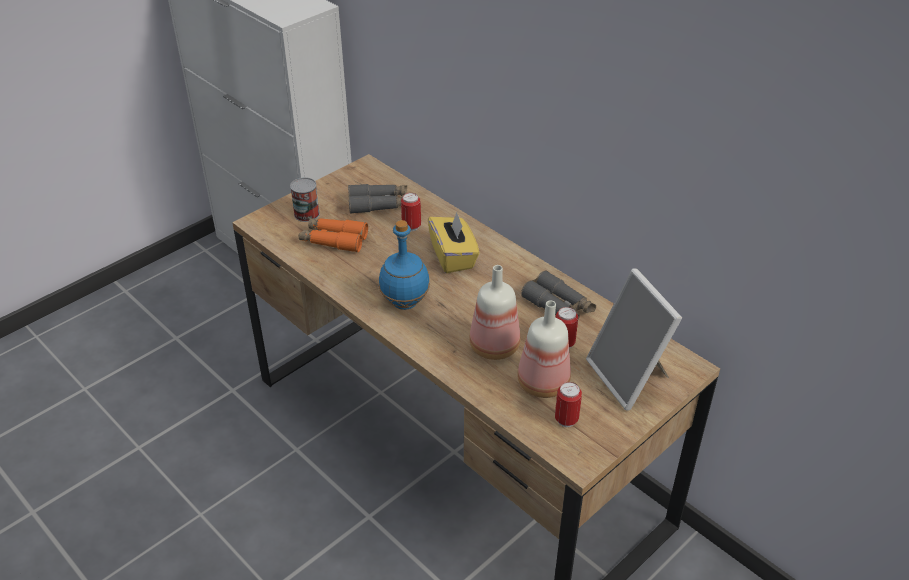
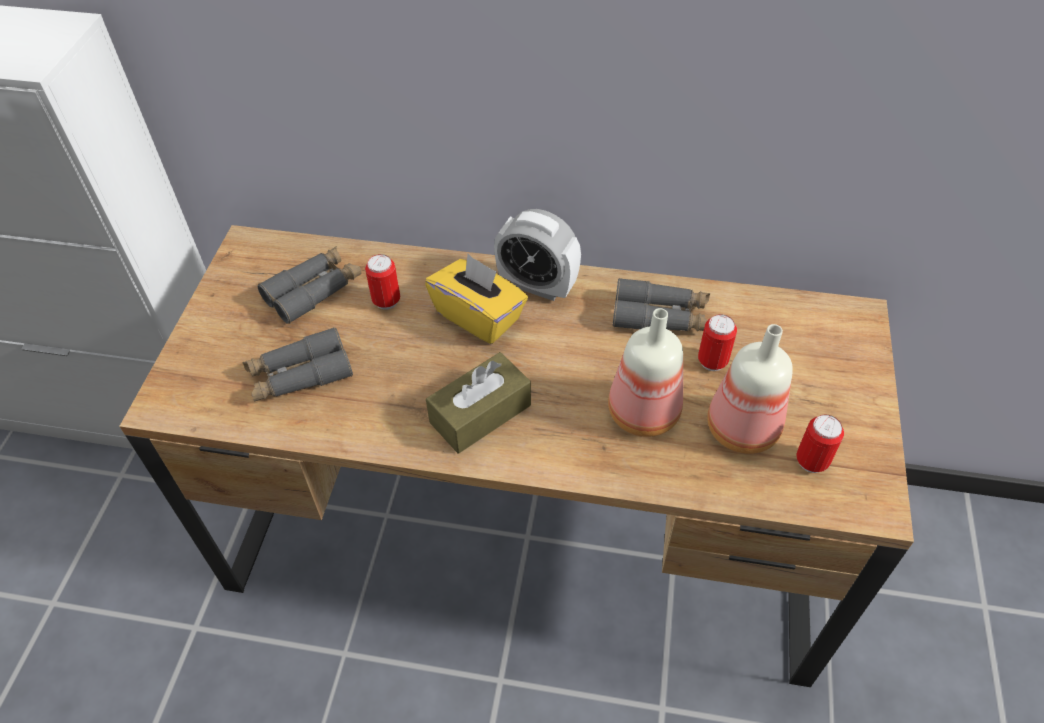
camera: 35 degrees left, 10 degrees up
can [290,177,320,222] -> none
orange binoculars [299,218,368,252] -> grey binoculars [242,327,353,402]
blue bottle [379,220,430,310] -> brown tissue box [426,352,531,453]
picture frame [586,268,682,411] -> none
none -> alarm clock [494,209,581,301]

